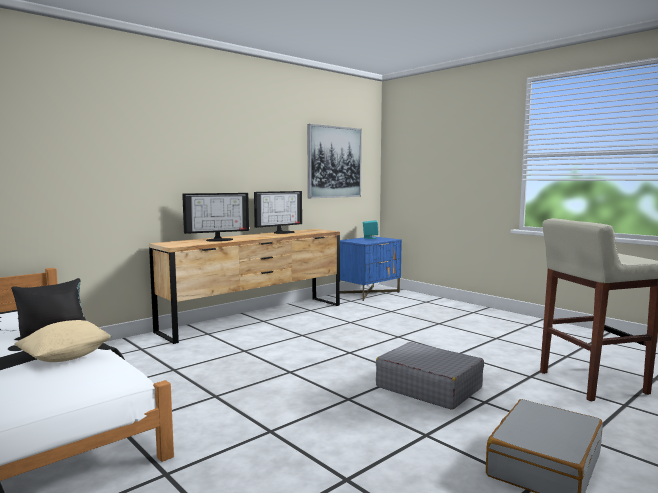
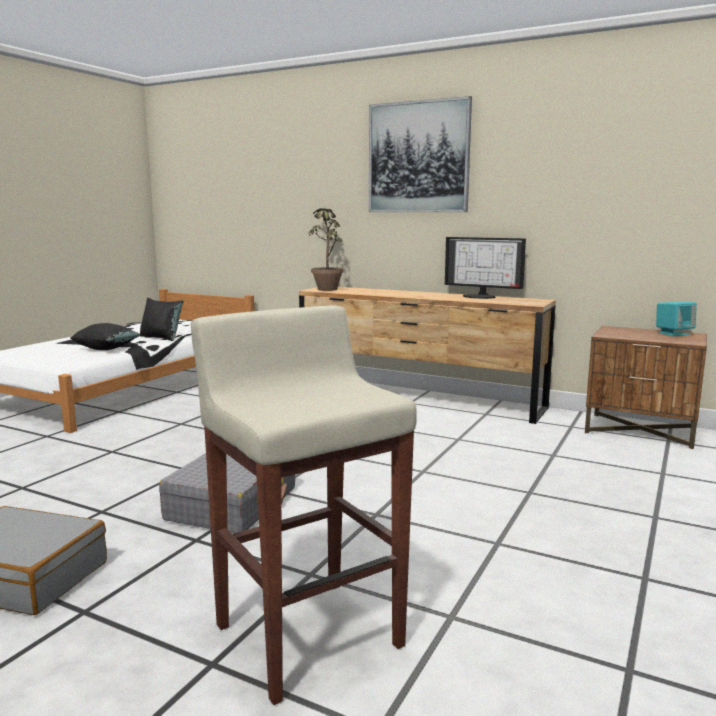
camera: 70 degrees right, 5 degrees up
beige pillow [14,320,112,362] -> black pillow [70,323,140,350]
monitor [182,193,249,242] -> none
picture [307,124,362,198] -> picture moved to [369,96,472,212]
blue nightstand [340,236,402,301] -> brown nightstand [585,326,707,449]
none -> potted plant [308,208,343,291]

